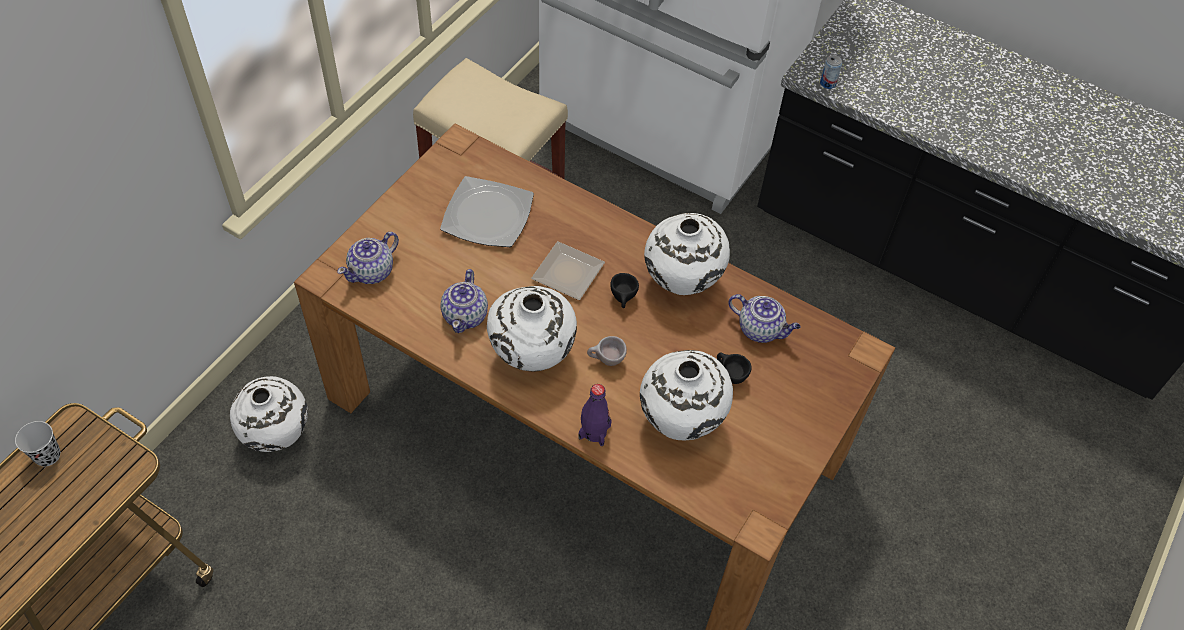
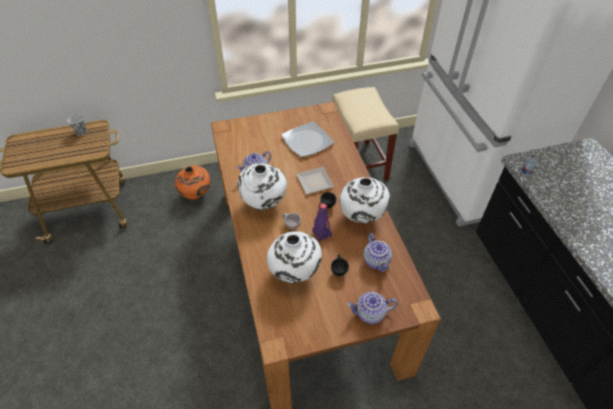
camera: 45 degrees right, 5 degrees down
white vase [230,376,308,452] -> orange vase [175,165,210,199]
teapot [337,232,399,284] -> teapot moved to [347,292,398,324]
purple bottle [578,384,612,446] -> purple bottle moved to [312,203,332,242]

